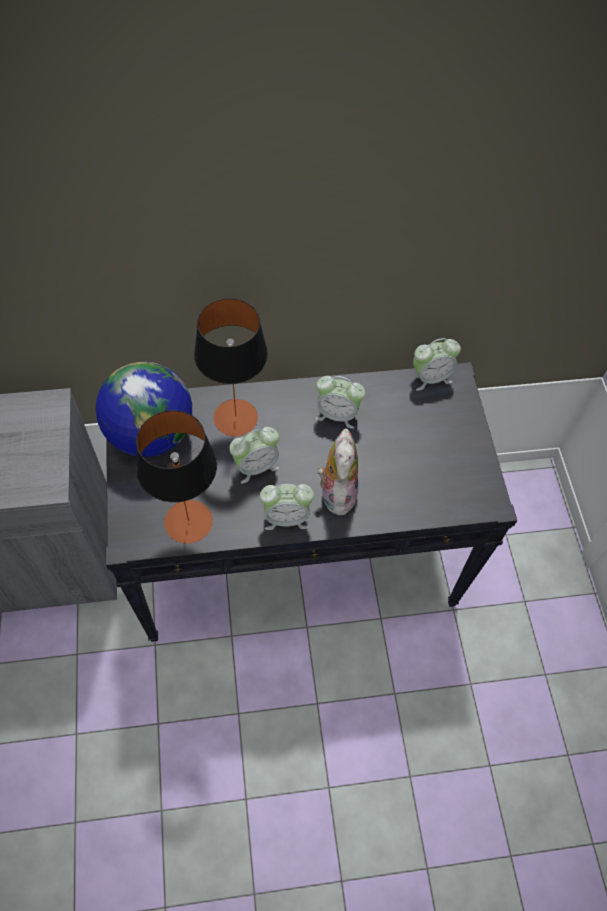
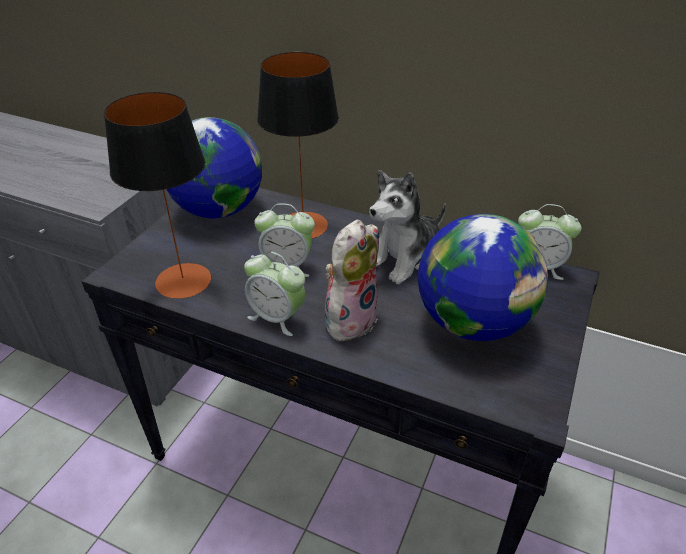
camera: 35 degrees right, 20 degrees down
alarm clock [315,376,365,429] -> plush toy [369,170,446,285]
none -> globe [418,214,548,341]

